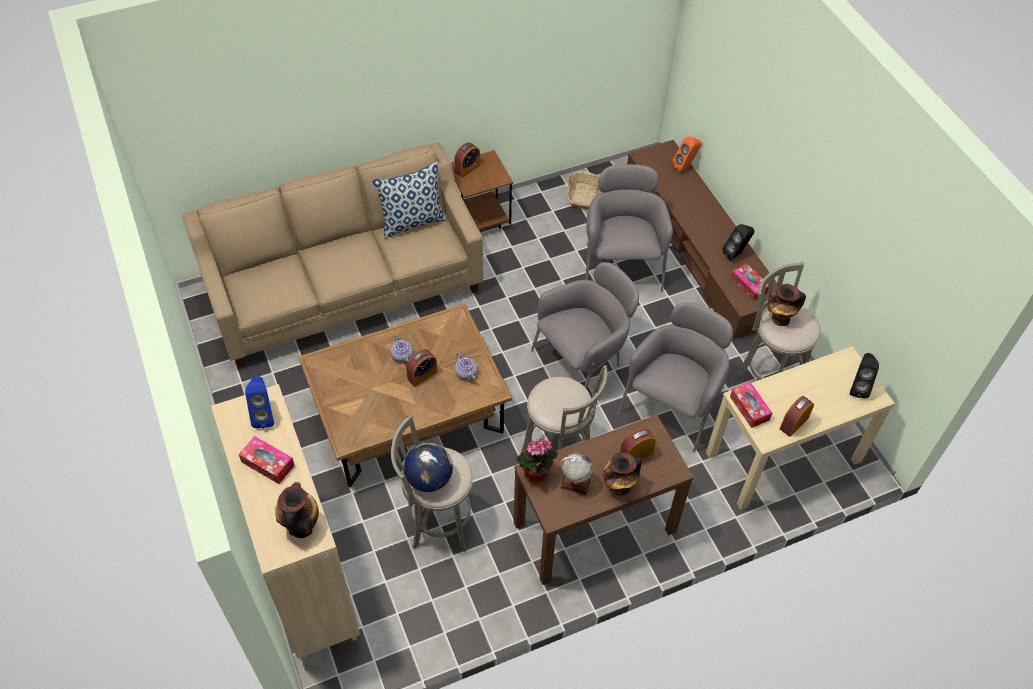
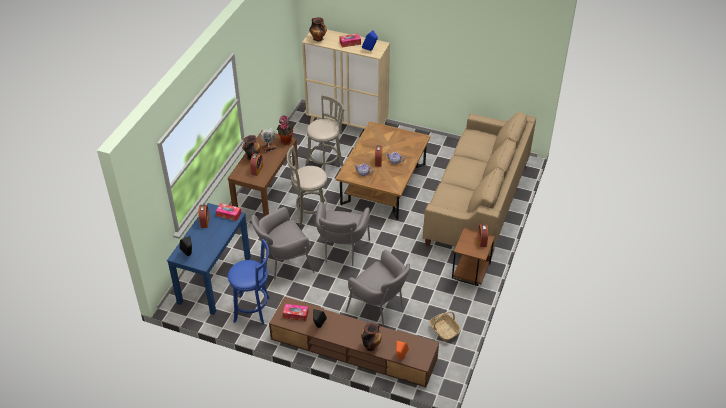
camera: 135 degrees right, 10 degrees down
pillow [372,161,447,239] -> none
globe [404,443,453,492] -> none
grey armchair [618,302,733,452] -> grey armchair turned 75 degrees clockwise [251,207,314,280]
beige console table [706,346,895,510] -> blue console table [167,203,251,315]
grey stool [735,262,821,380] -> blue stool [228,239,269,325]
vase [768,284,806,326] -> vase moved to [361,323,382,351]

